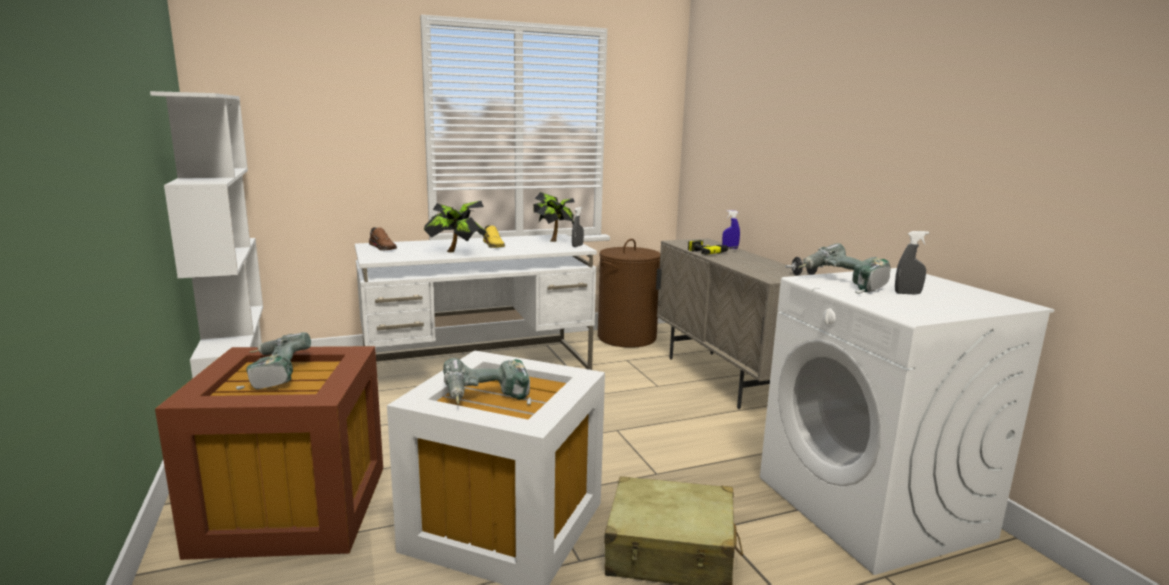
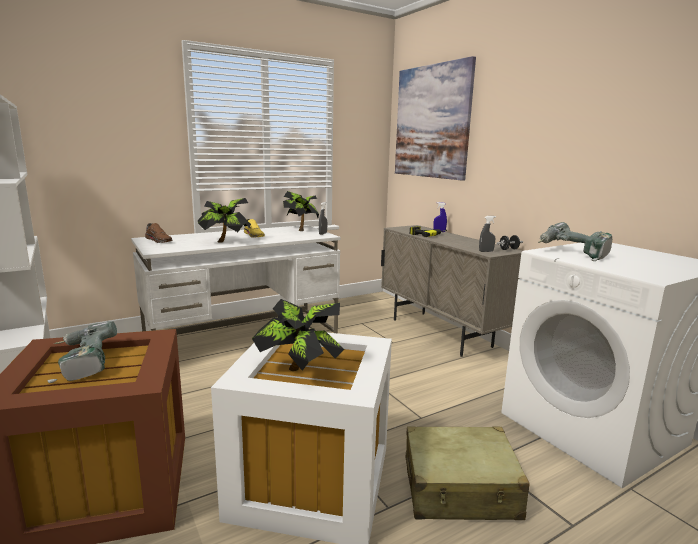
camera: 10 degrees left, 0 degrees up
power drill [443,358,531,405] -> potted plant [252,299,344,371]
brown laundry basket [598,239,660,348] -> none
grey spray bottle [895,231,929,294] -> grey spray bottle moved to [479,216,496,252]
none -> picture [395,56,476,181]

